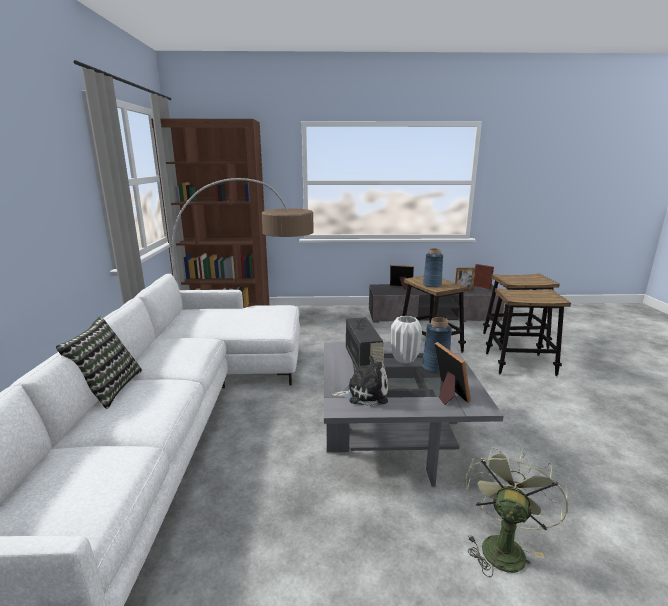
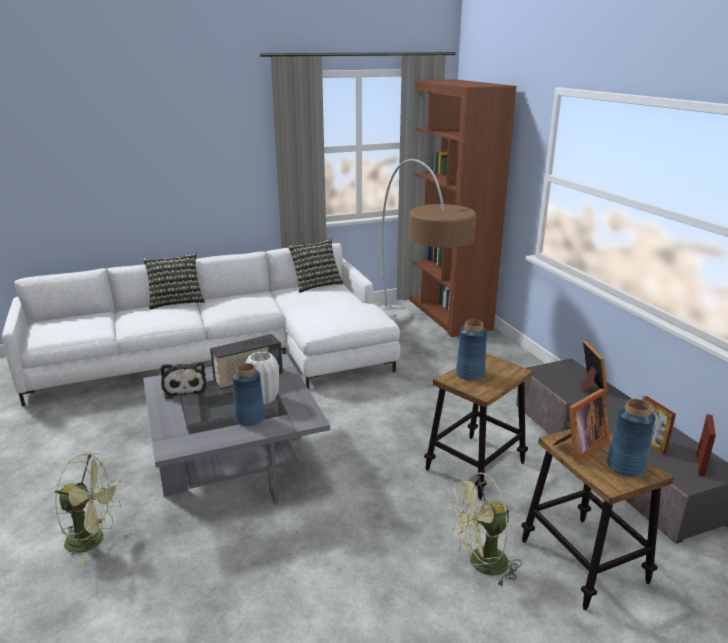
camera: 70 degrees right, 5 degrees up
picture frame [434,342,471,405] -> picture frame moved to [553,389,609,461]
stool [486,288,571,376] -> green fan [449,472,522,587]
none -> pillow [288,238,344,293]
none -> blue vase [607,399,656,477]

